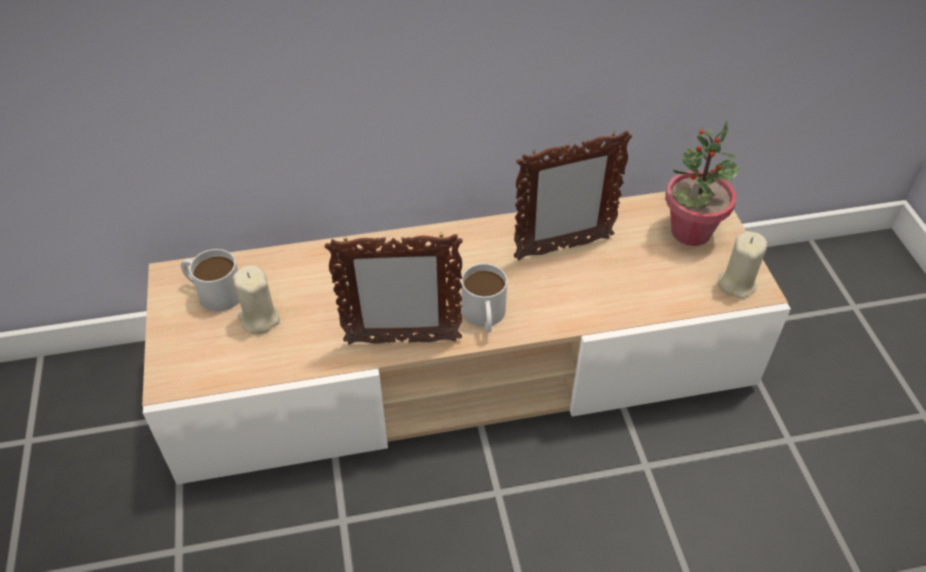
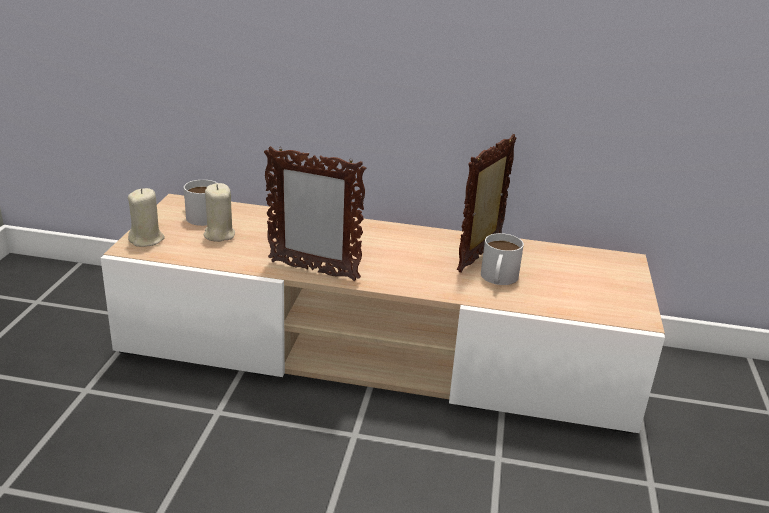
camera: 20 degrees right, 20 degrees down
white mug [462,264,507,333] -> white mug moved to [481,233,524,285]
picture frame [514,130,632,260] -> picture frame turned 120 degrees clockwise [457,134,517,273]
potted plant [665,120,740,246] -> none
beige candle [718,231,767,298] -> beige candle moved to [128,188,165,247]

